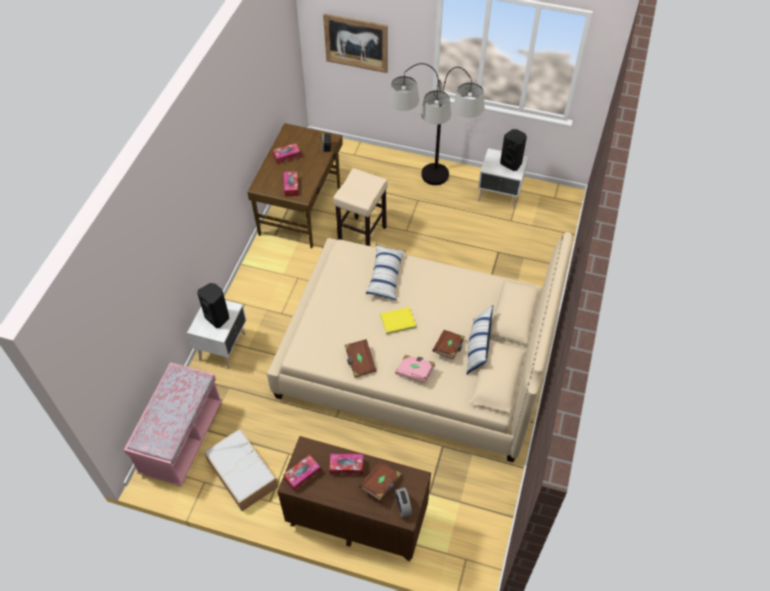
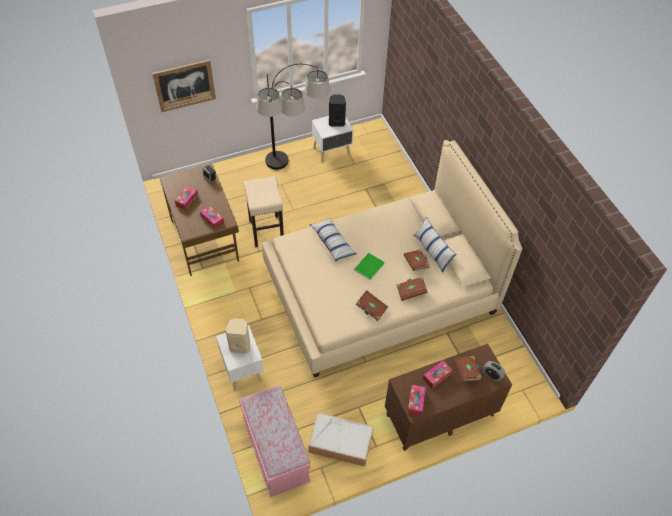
camera: 40 degrees left, 0 degrees up
black speaker [197,283,229,328] -> beige speaker [225,318,250,354]
yellow book [380,307,416,334] -> green book [354,253,385,280]
pink book [395,355,436,382] -> brown book [396,276,428,301]

